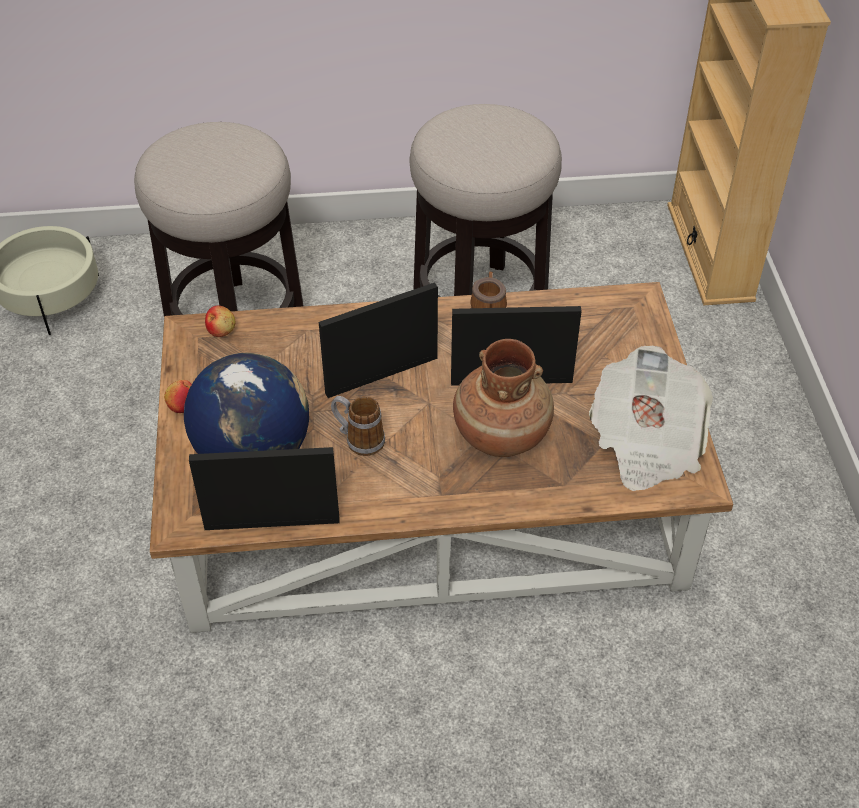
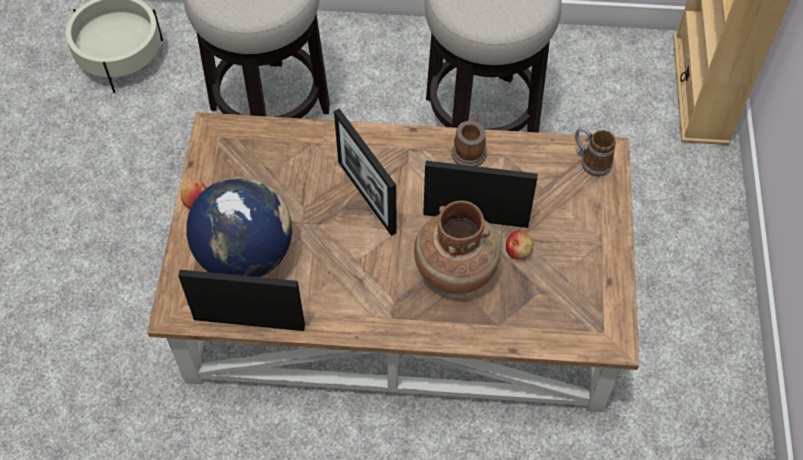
camera: 10 degrees right, 10 degrees up
apple [205,305,236,337] -> apple moved to [506,230,533,260]
picture frame [319,282,438,398] -> picture frame turned 105 degrees counterclockwise [334,109,397,236]
mug [331,396,385,456] -> mug moved to [575,127,616,177]
newspaper [589,345,713,491] -> none

